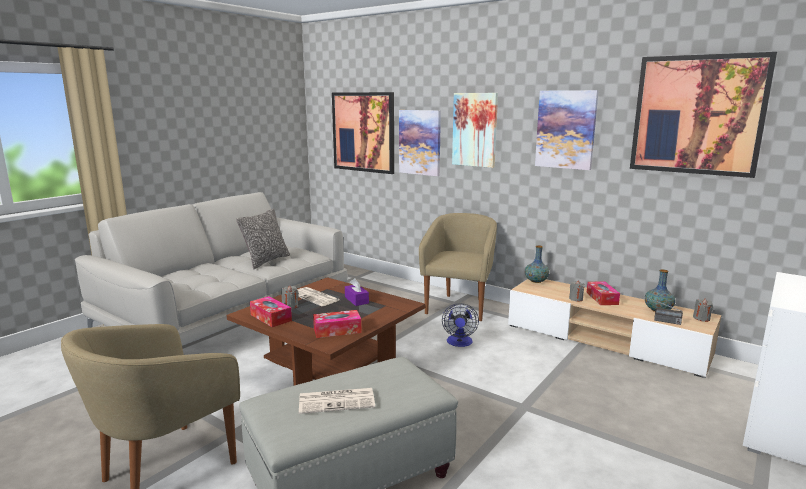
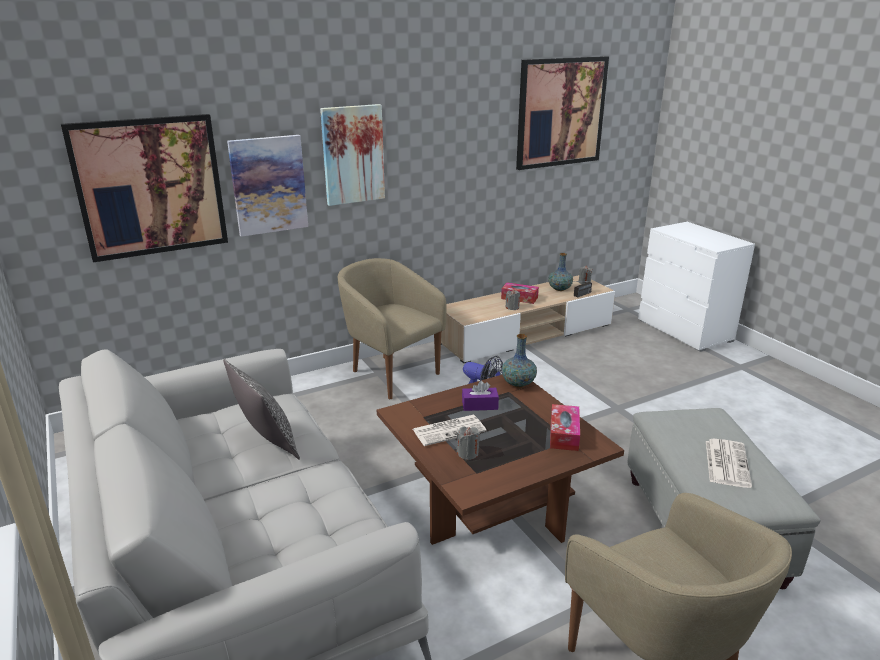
camera: 65 degrees left, 10 degrees up
tissue box [250,296,292,327] -> none
vase [525,245,550,283] -> vase moved to [502,334,537,388]
picture [535,90,599,170] -> none

